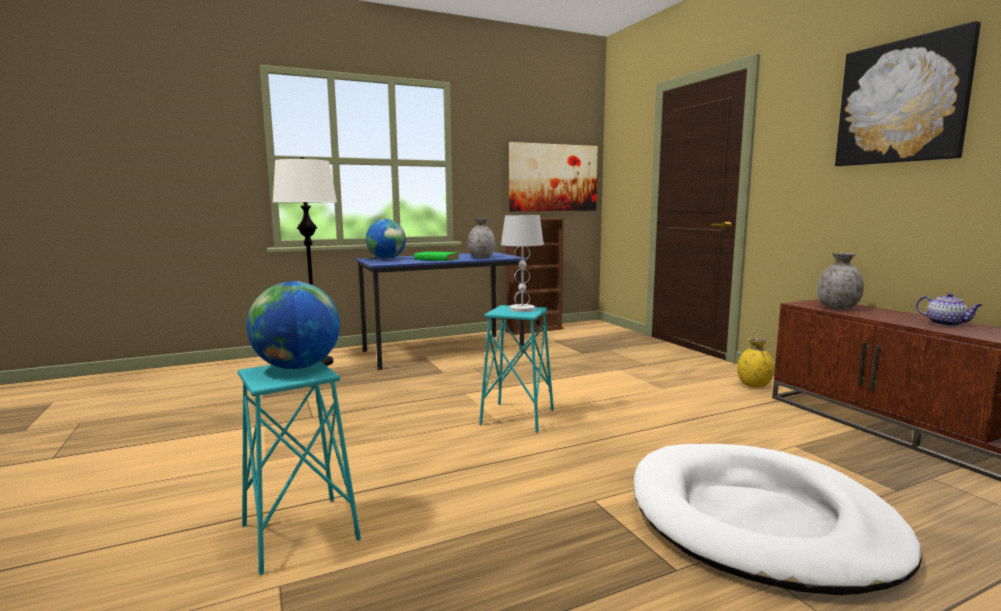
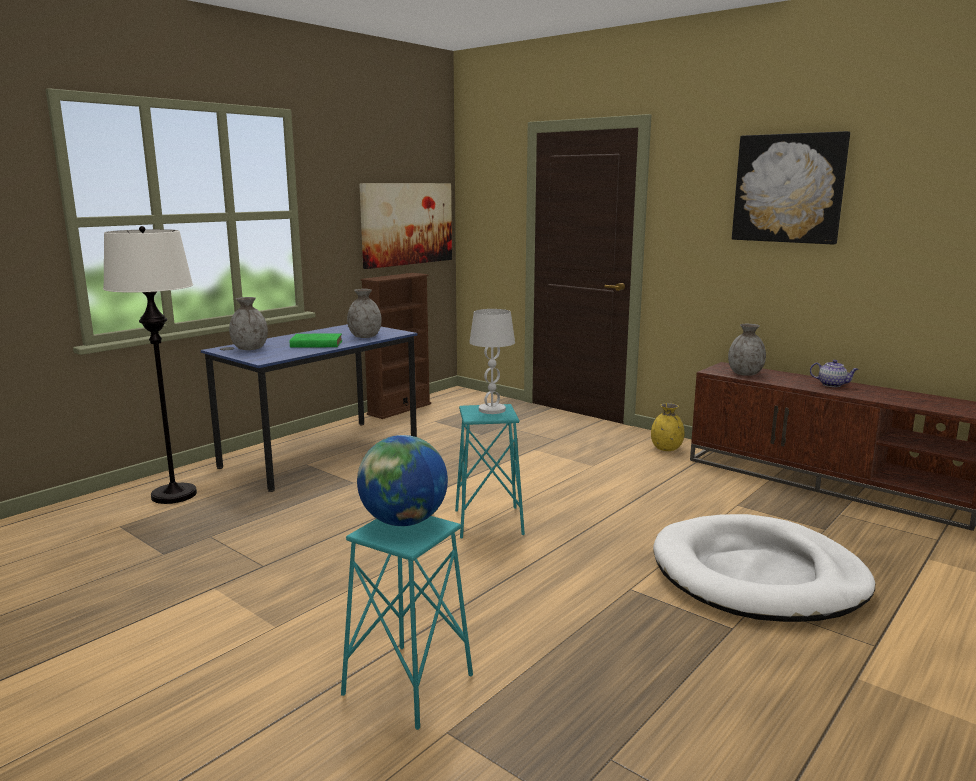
camera: 25 degrees left, 5 degrees up
globe [366,219,406,259] -> grey vase [229,297,268,350]

